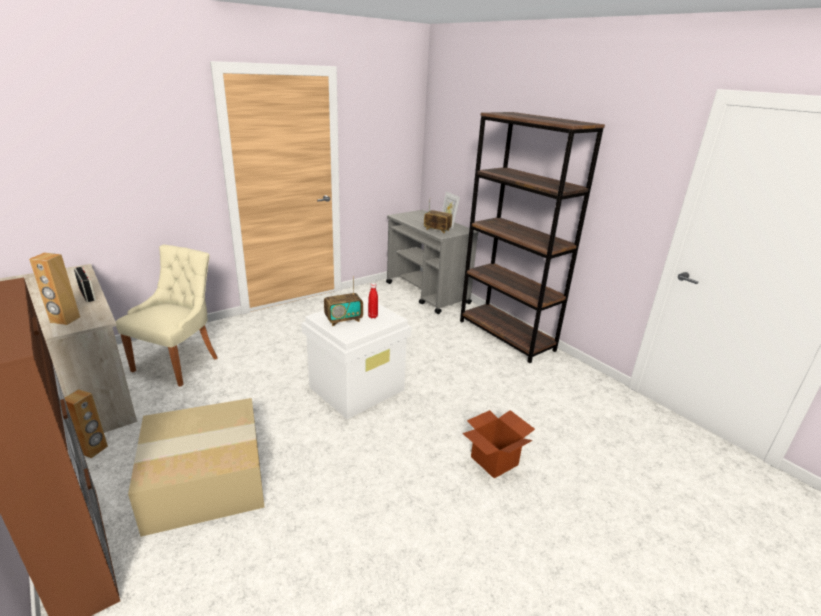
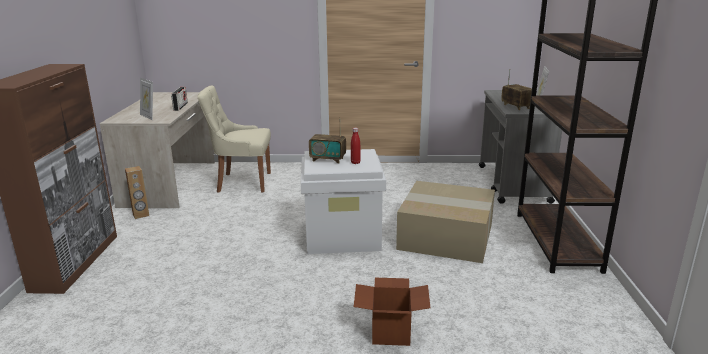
camera: 40 degrees right, 5 degrees down
brown speaker [29,253,80,325] -> picture frame [140,78,153,120]
beige chair [116,245,218,387] -> beige chair turned 150 degrees counterclockwise [197,86,271,193]
cardboard box [128,398,265,537] -> cardboard box moved to [396,181,495,263]

